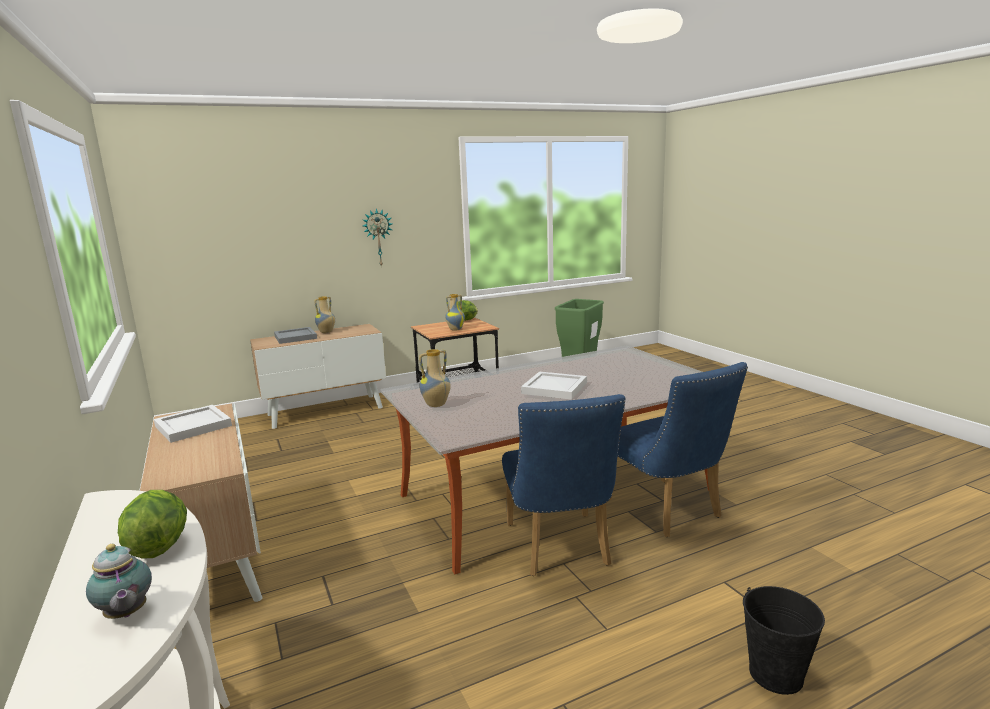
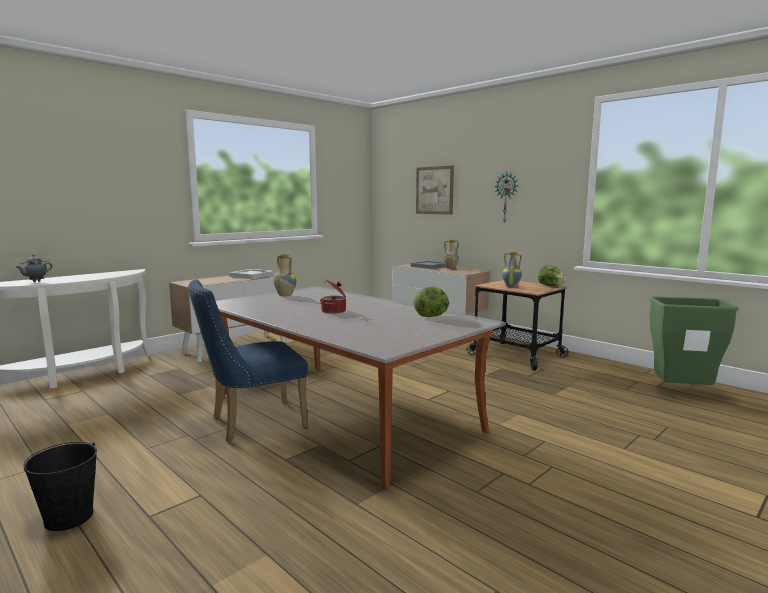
camera: 70 degrees right, 5 degrees down
lettuce [118,490,187,559] -> lettuce moved to [414,286,449,317]
white tray [521,371,587,400] -> cooking pot [320,279,346,314]
blue chair [610,362,748,537] -> none
none -> picture [416,166,454,215]

